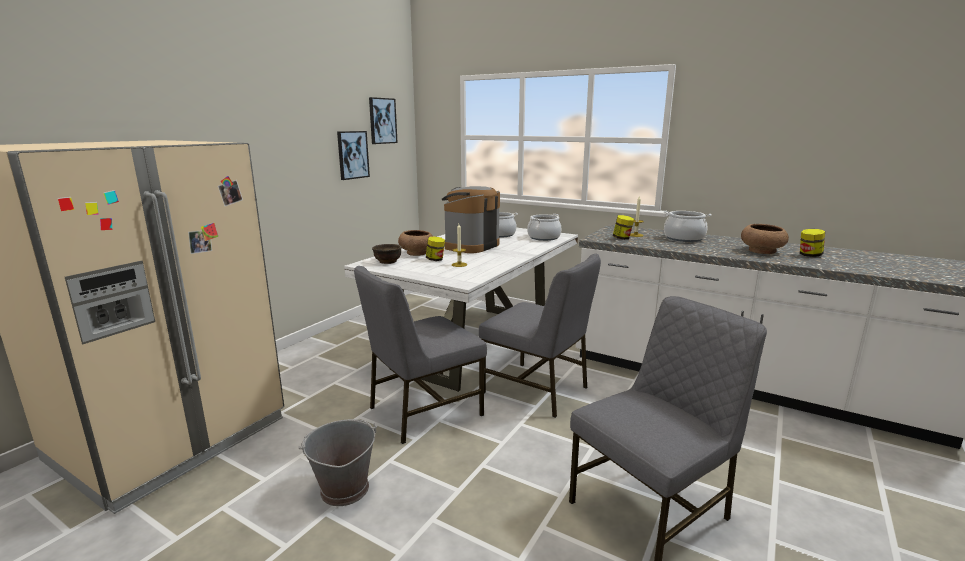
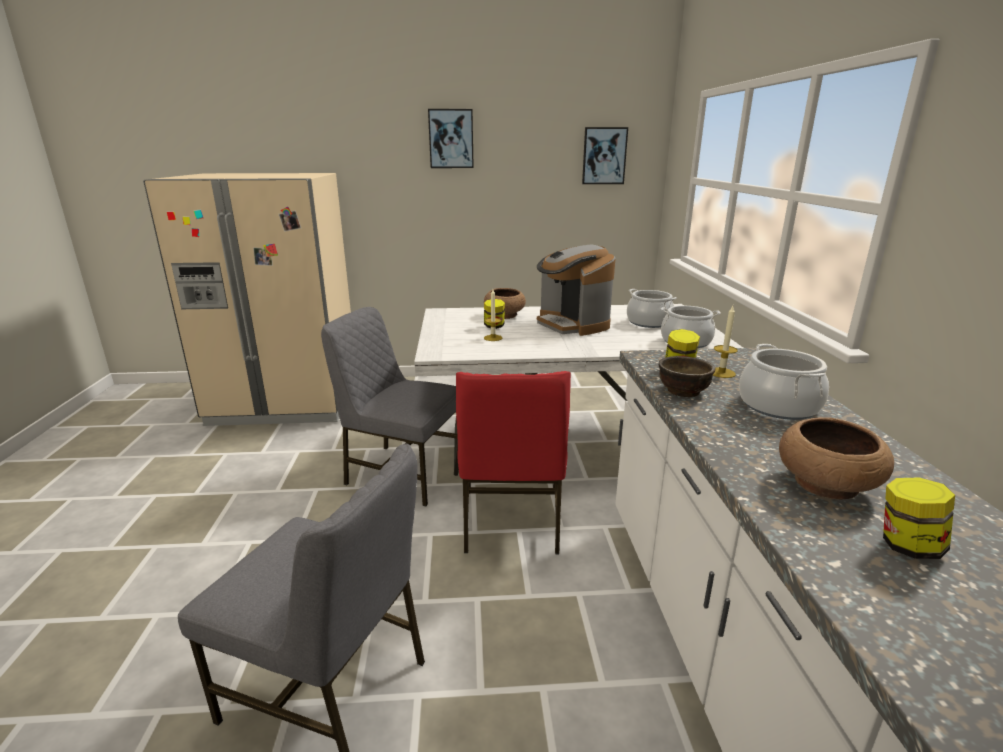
camera: 55 degrees right, 5 degrees up
grey bucket [298,419,377,506] -> none
picture [337,131,370,180] -> picture moved to [428,109,474,168]
brown bowl [372,244,402,264] -> brown bowl moved to [659,356,715,397]
coffee machine [442,186,500,253] -> coffee machine turned 120 degrees counterclockwise [537,245,616,336]
grey chair [479,254,601,418] -> red chair [456,371,571,554]

